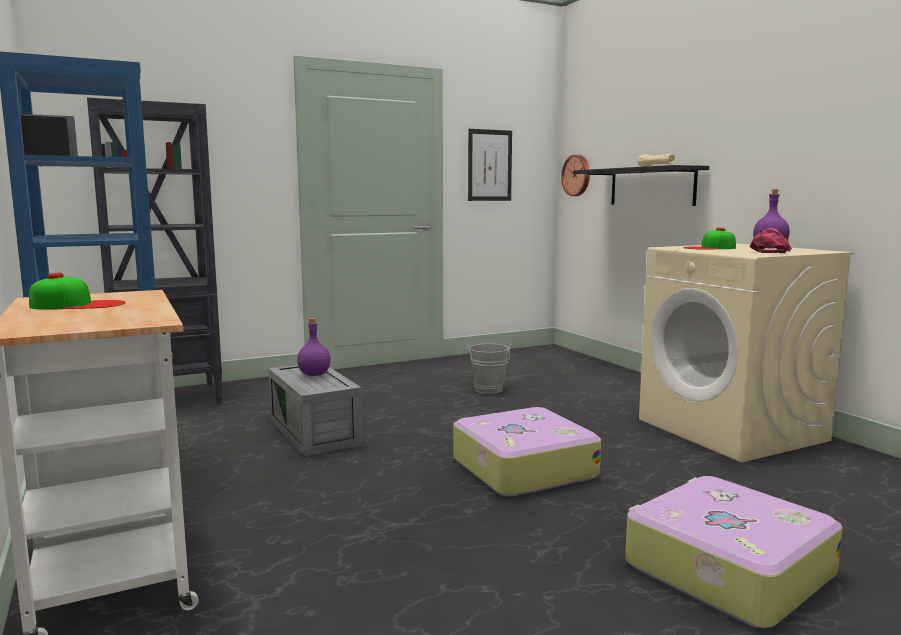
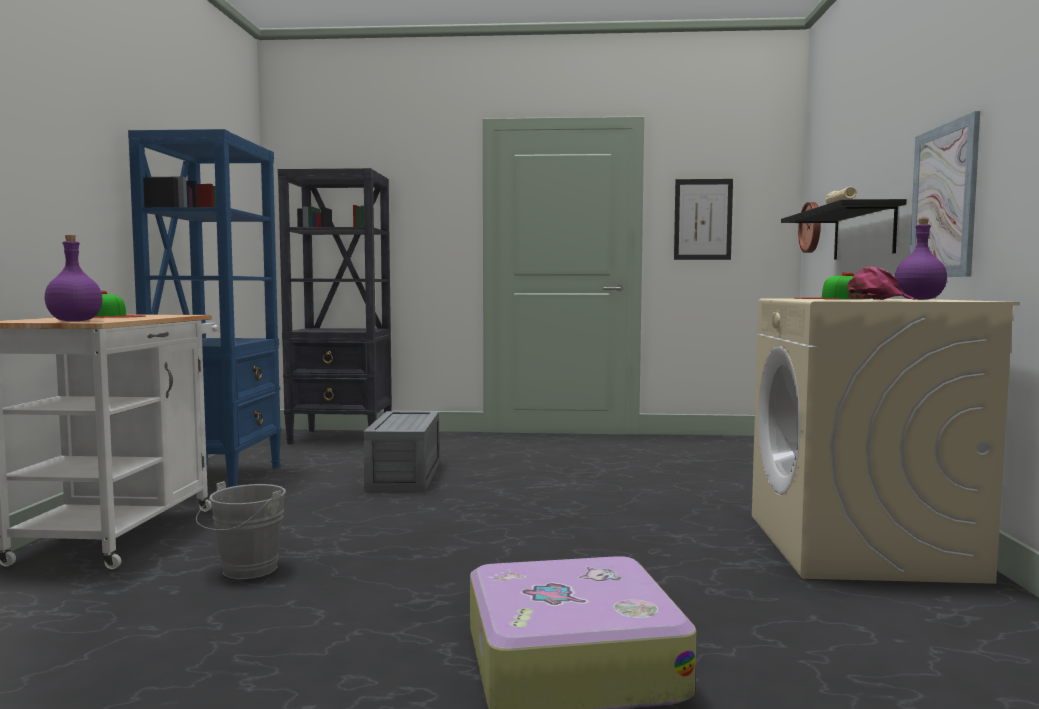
camera: 30 degrees right, 5 degrees down
purple bottle [297,318,331,376] -> purple bottle moved to [45,235,102,321]
suitcase [453,407,601,497] -> none
grey bucket [467,343,511,394] -> grey bucket moved to [196,481,286,579]
none -> picture [910,111,980,277]

